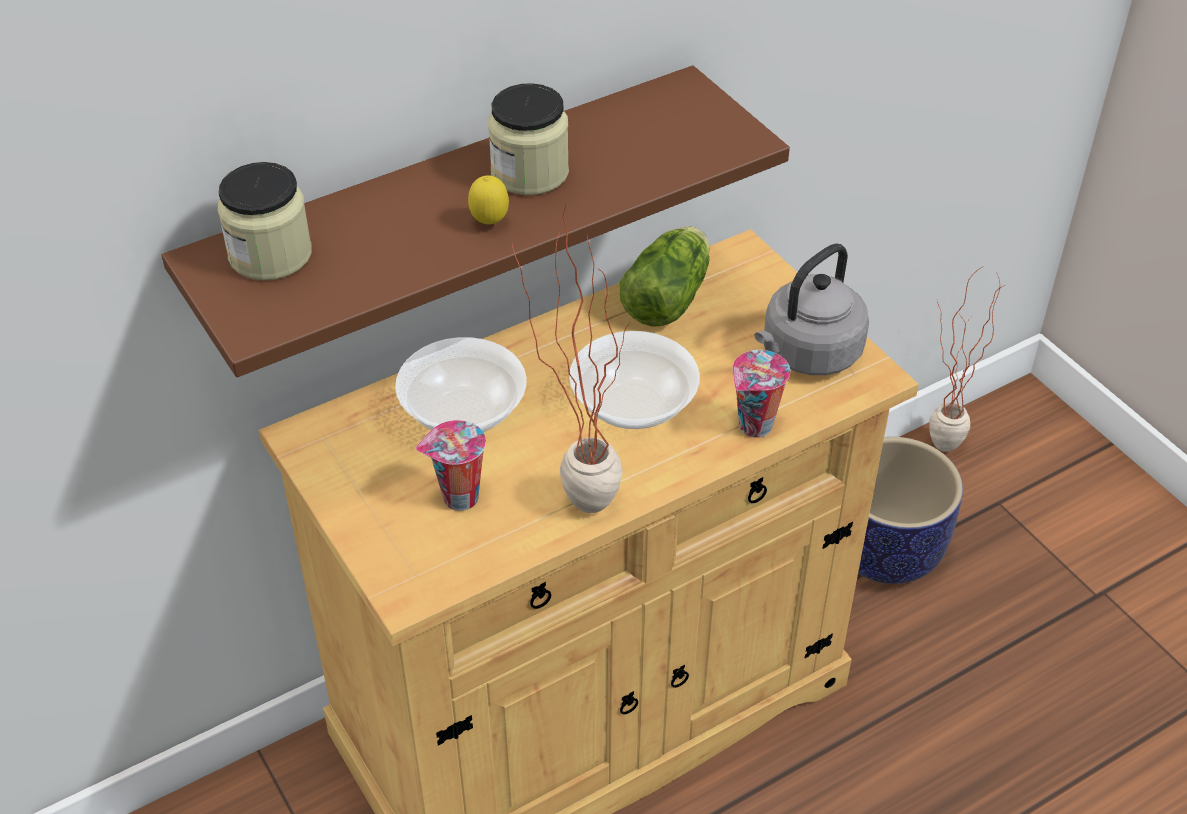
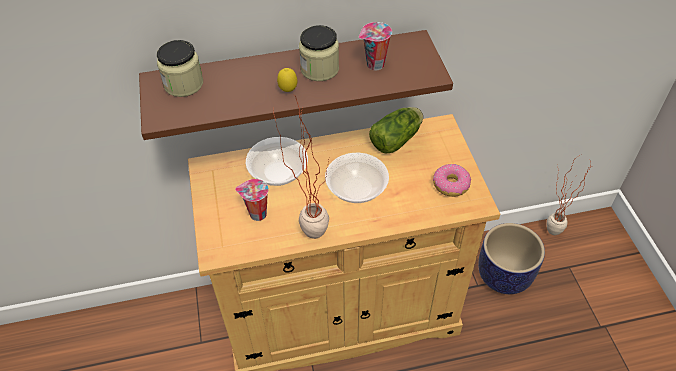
camera: 20 degrees right, 5 degrees up
cup [732,350,790,438] -> cup moved to [359,22,392,70]
grey kettle [755,243,869,375] -> donut [433,164,471,197]

